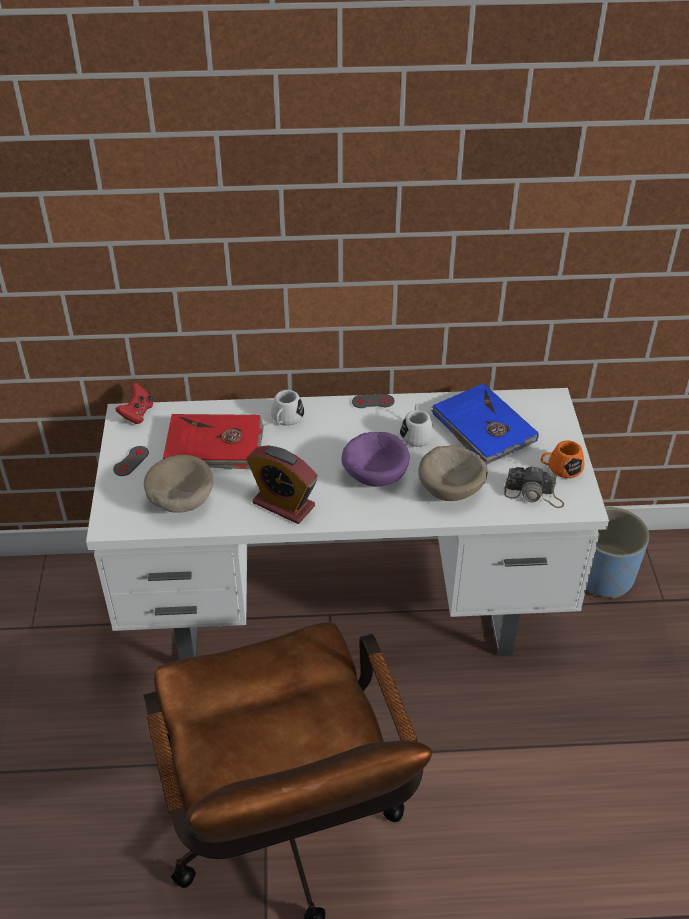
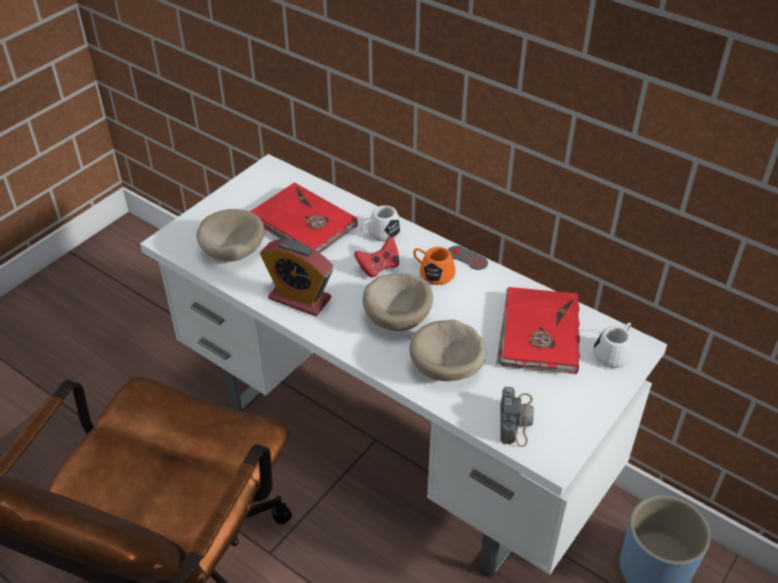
camera: 40 degrees right, 0 degrees up
grey game controller [113,446,149,476] -> none
red game controller [116,382,153,424] -> red game controller moved to [354,236,399,277]
alarm clock [246,445,318,524] -> alarm clock turned 45 degrees counterclockwise [260,239,333,316]
purple bowl [341,432,410,487] -> beige bowl [363,273,433,331]
white mug [400,404,434,447] -> white mug moved to [593,322,633,368]
blue book [431,383,539,465] -> red book [496,287,580,374]
camera [504,466,564,508] -> camera turned 135 degrees counterclockwise [500,387,534,447]
orange mug [541,441,584,478] -> orange mug moved to [413,247,455,285]

